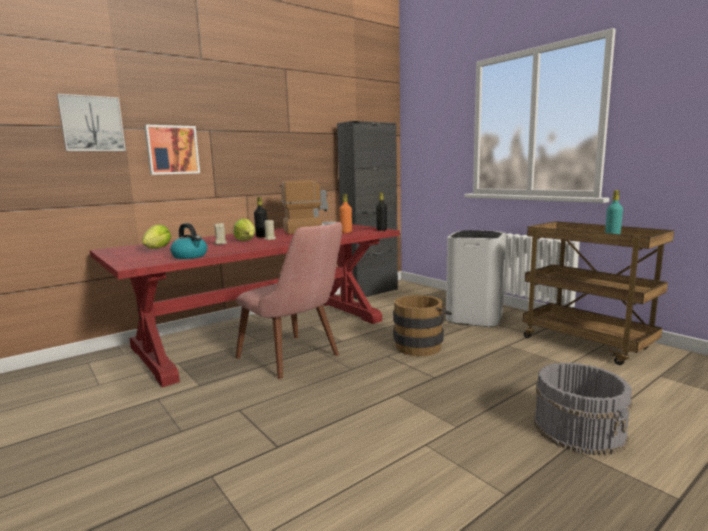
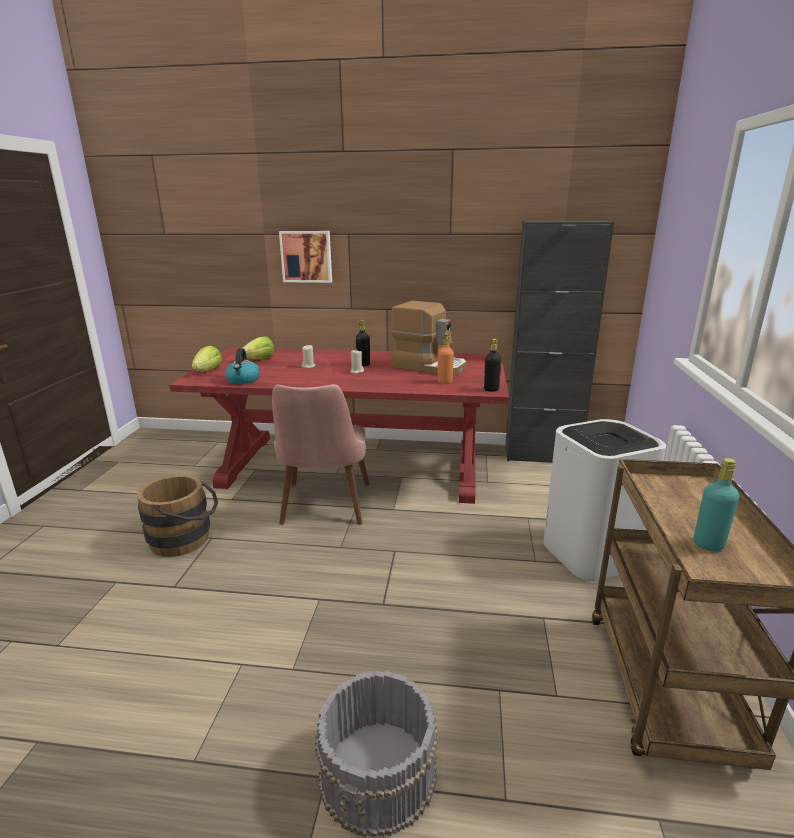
camera: 45 degrees right, 10 degrees up
picture [57,94,126,151] -> none
lettuce [234,219,255,241] -> lettuce moved to [192,346,222,371]
brown bucket [393,295,452,356] -> brown bucket moved to [137,475,218,557]

